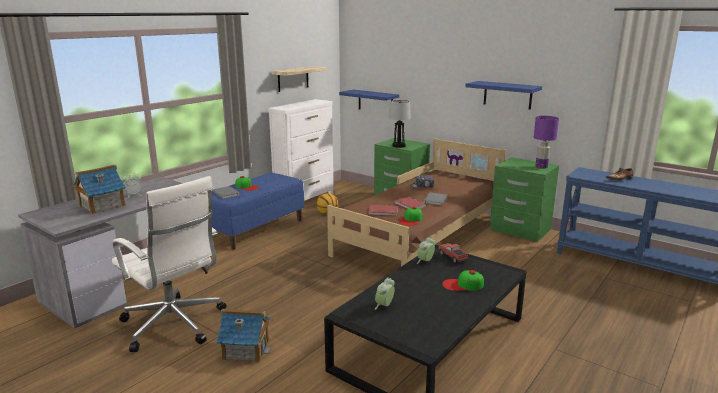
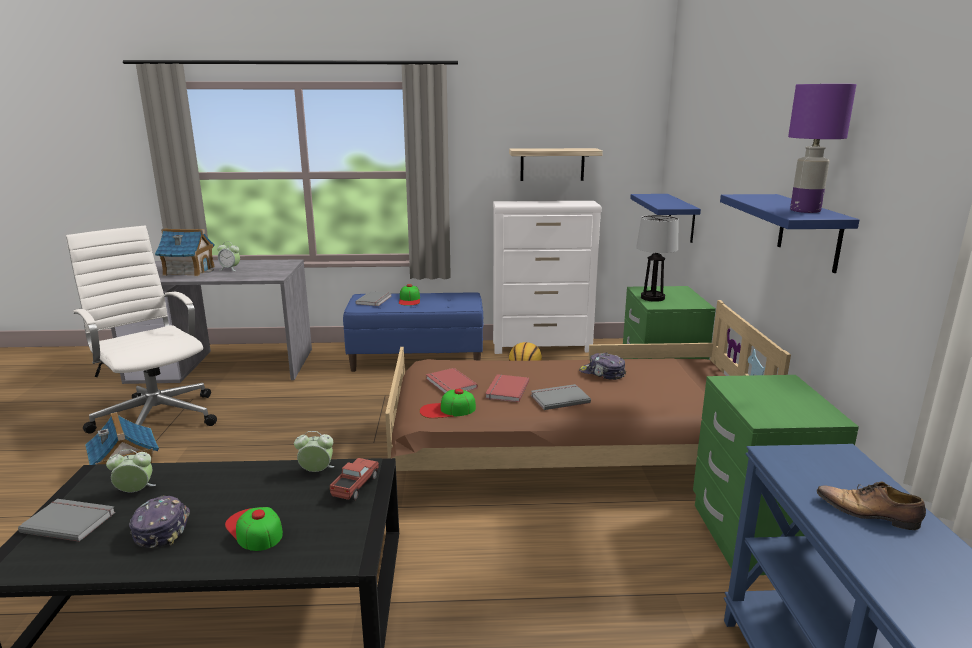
camera: 50 degrees right, 0 degrees up
white office chair [112,176,227,352] -> white office chair turned 135 degrees clockwise [66,226,217,434]
purple table lamp [534,116,559,169] -> purple table lamp moved to [788,84,857,213]
none -> grey book [18,499,116,542]
none -> cap [129,495,190,548]

